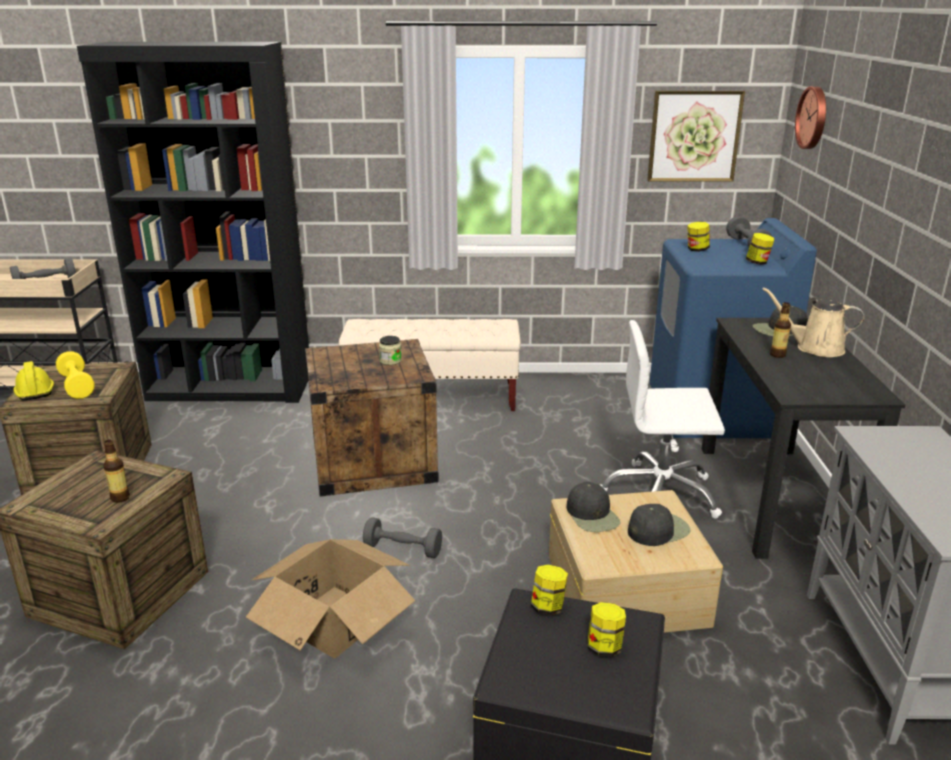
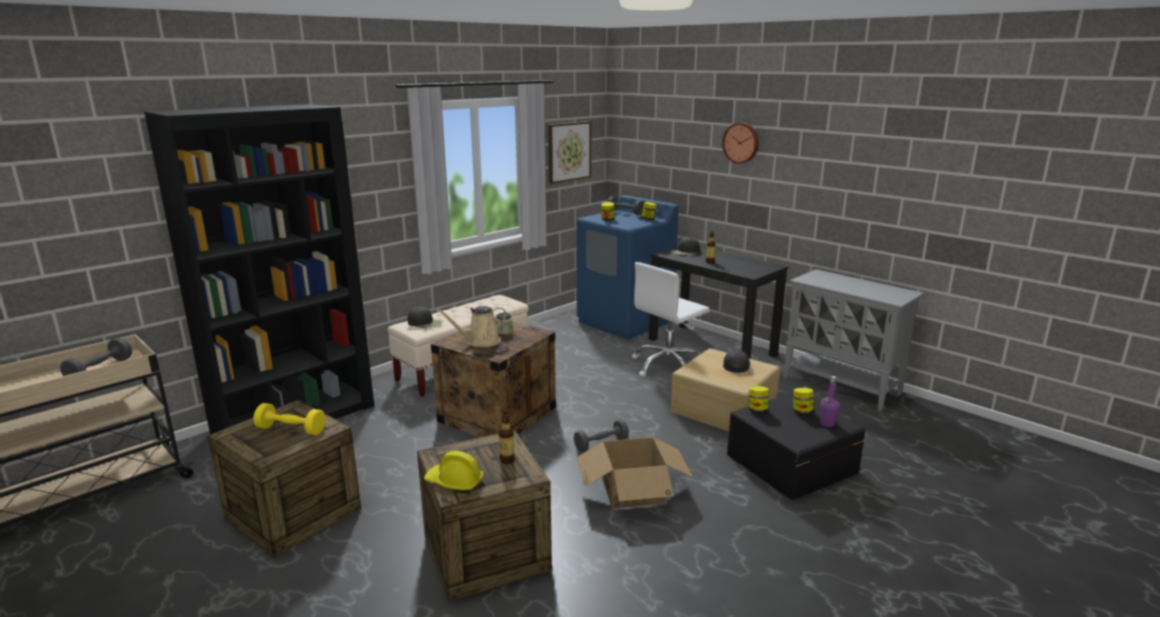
camera: 45 degrees left, 5 degrees down
yellow hard hat [13,361,54,400] -> yellow hard hat moved to [424,451,484,493]
black cap [567,482,620,532] -> black cap moved to [407,307,442,328]
beige watering can [762,287,864,357] -> beige watering can moved to [436,306,507,347]
wall clock [795,86,826,149] -> wall clock moved to [722,123,759,164]
none -> purple bottle [820,376,839,427]

